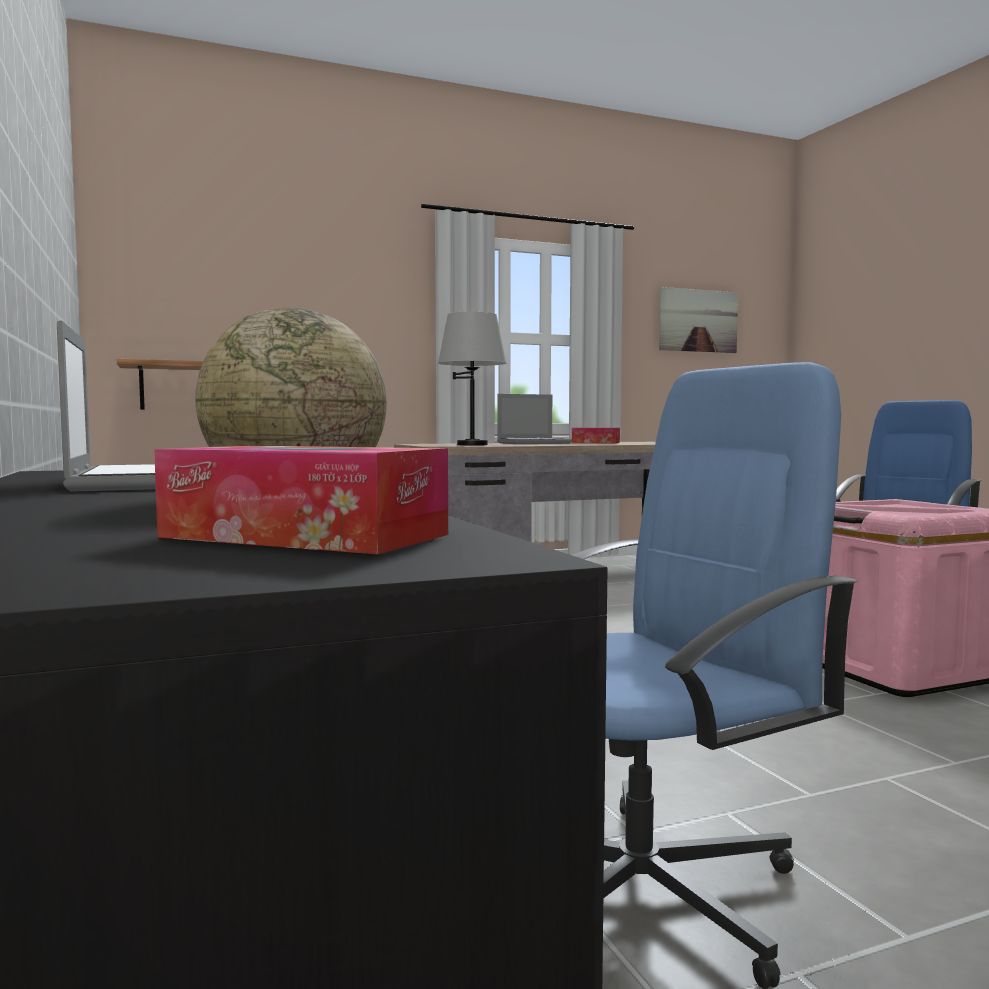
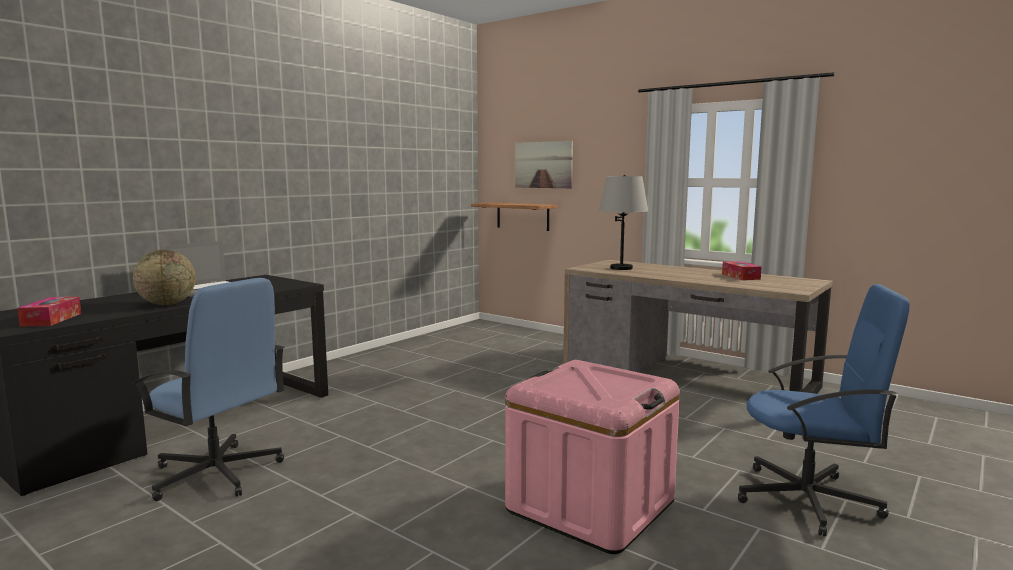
camera: 60 degrees right, 5 degrees up
laptop [497,394,572,444] -> none
picture [659,287,738,353] -> picture moved to [515,141,573,188]

